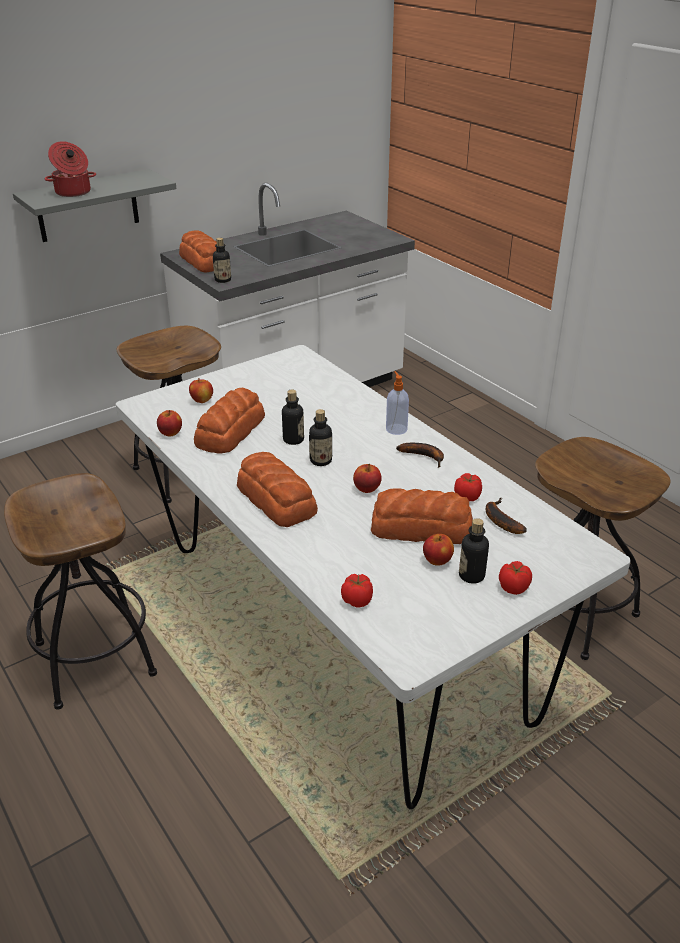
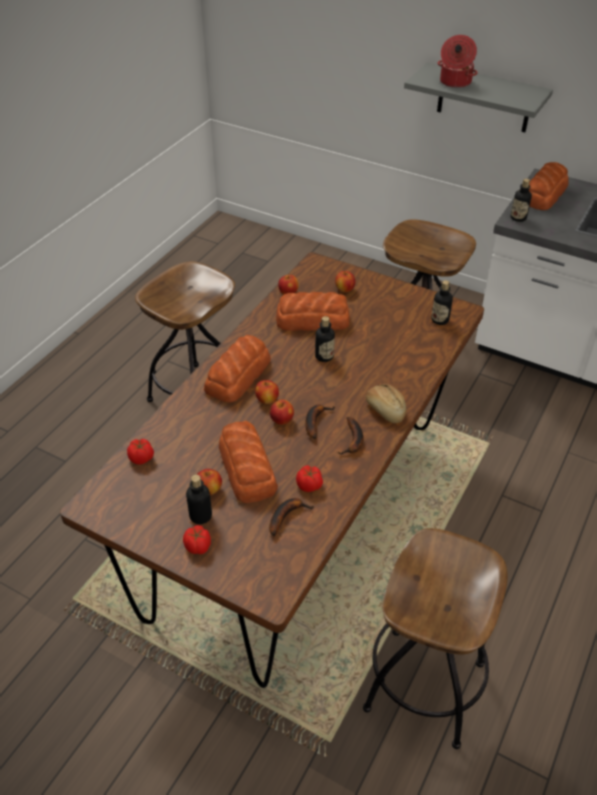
camera: 65 degrees right, 10 degrees up
white dining table [116,345,631,810] -> brown dining table [60,252,484,688]
bottle [309,409,332,466] -> bottle moved to [431,280,453,325]
soap dispenser [386,371,409,435] -> bread [365,384,406,423]
none -> apple [255,380,279,404]
none -> banana [305,404,335,439]

